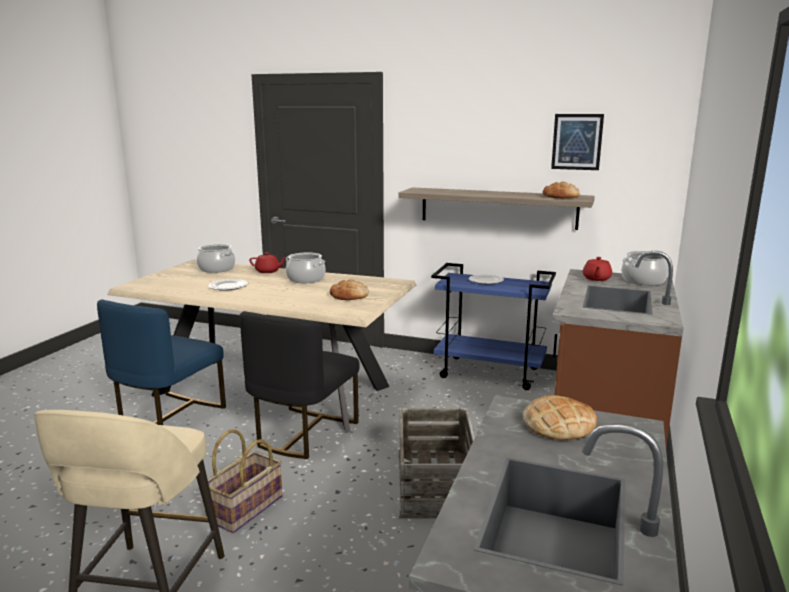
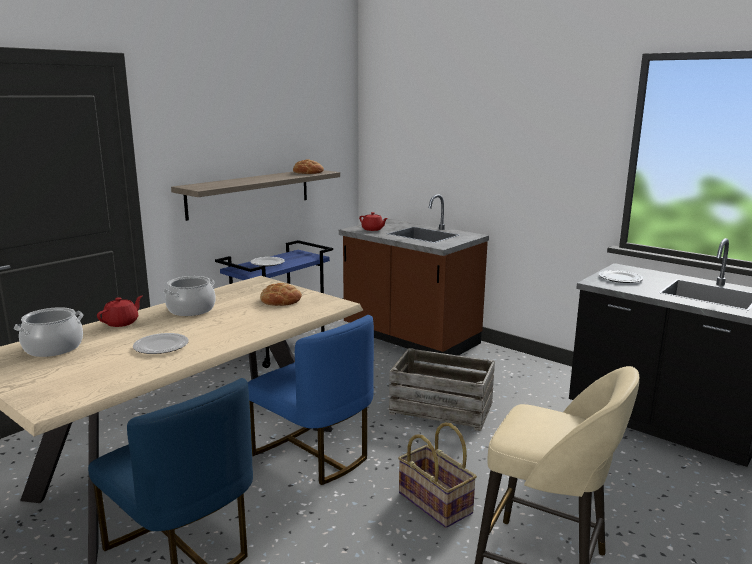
camera: 70 degrees left, 0 degrees up
black chair [240,311,360,459] -> blue chair [248,315,374,485]
bread [522,395,597,440] -> plate [599,270,643,283]
picture [551,114,604,170] -> none
cooking pot [622,251,669,285] -> none

